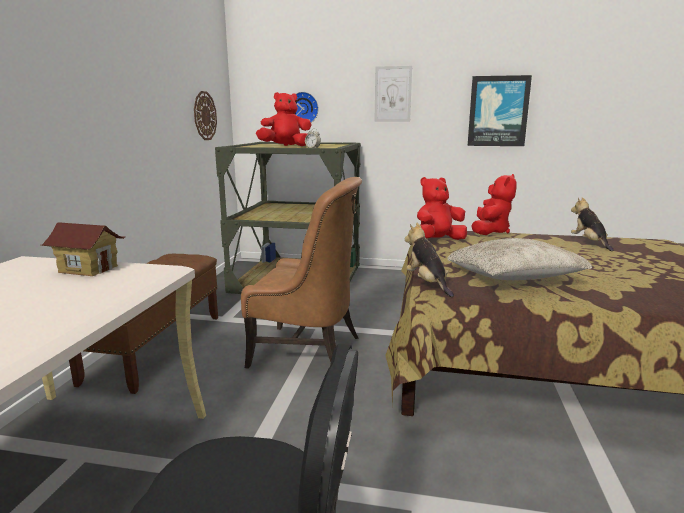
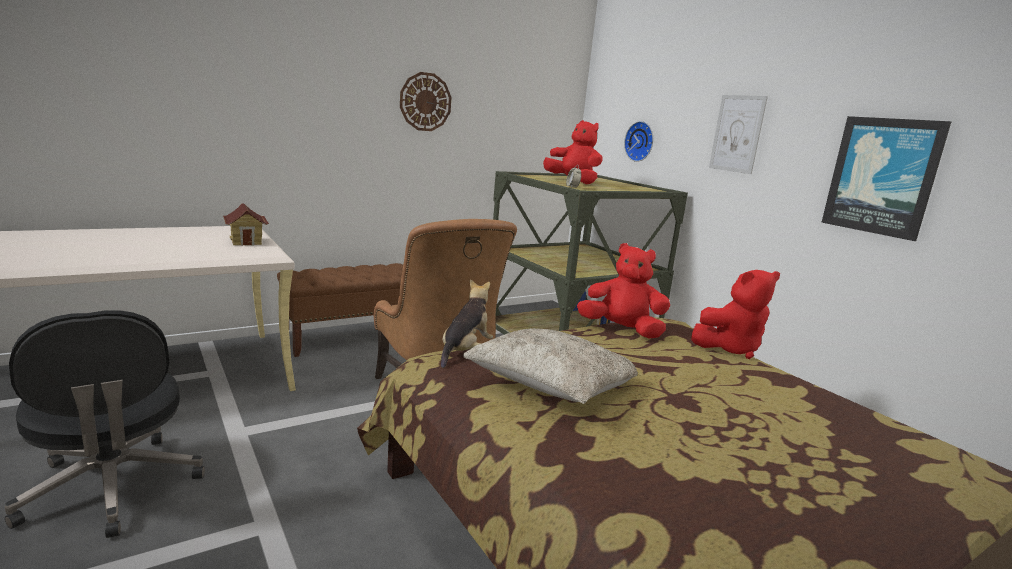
camera: 45 degrees right, 0 degrees up
wall clock [194,91,217,140] -> wall clock moved to [400,72,451,131]
plush toy [571,197,613,251] -> none

